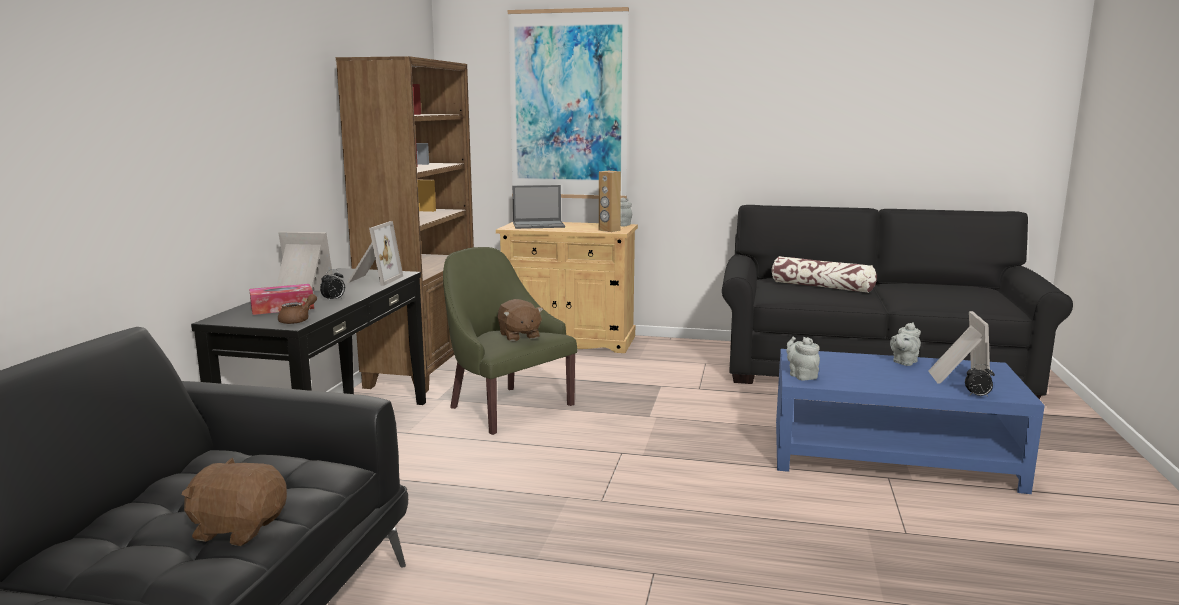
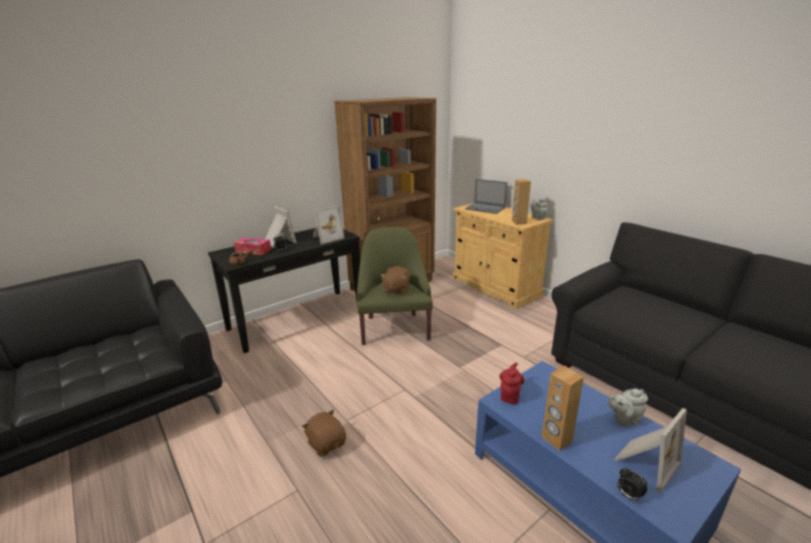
camera: 40 degrees right, 10 degrees up
brown plush toy [182,457,287,546] -> brown plush toy moved to [302,410,346,457]
picture [508,7,629,199] -> none
pillow [772,256,877,293] -> none
grey teapot [786,337,820,380] -> red teapot [500,362,524,404]
none -> brown speaker [542,366,584,451]

